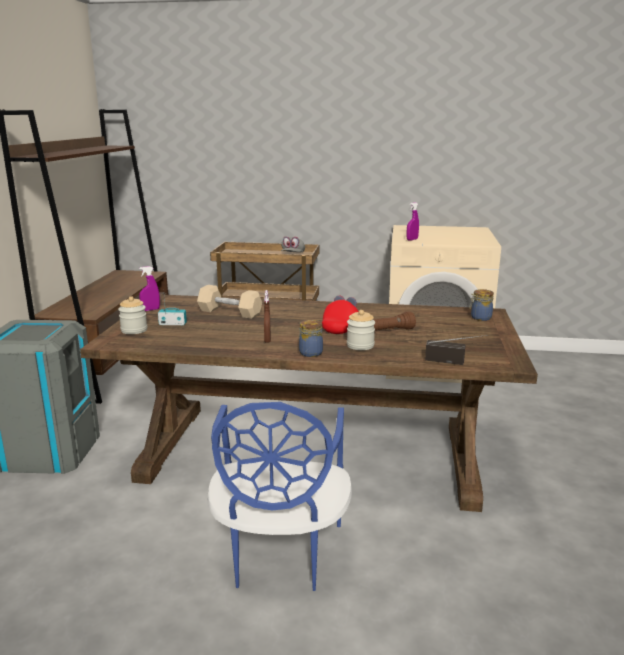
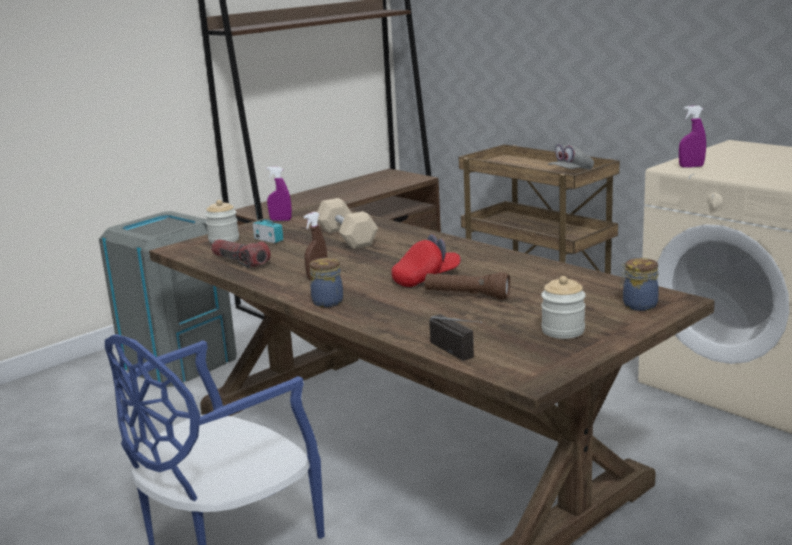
camera: 40 degrees right, 0 degrees up
jar [347,310,375,350] -> jar moved to [541,276,586,339]
none -> flashlight [211,239,271,268]

